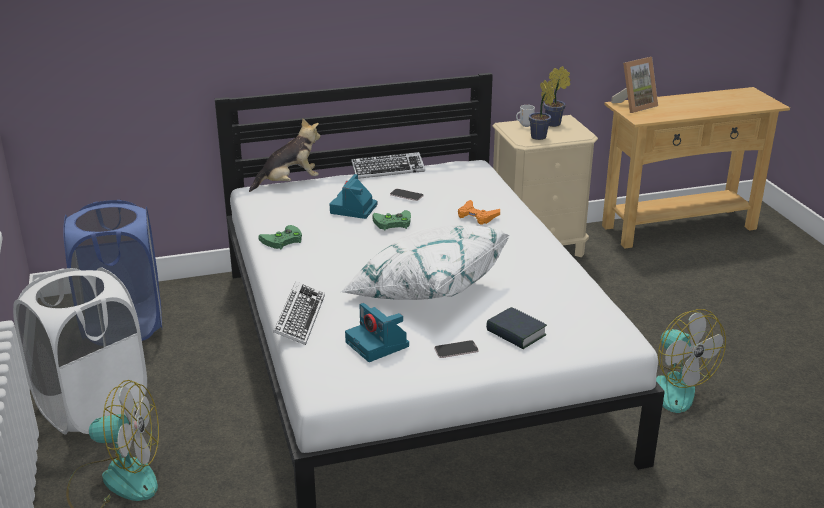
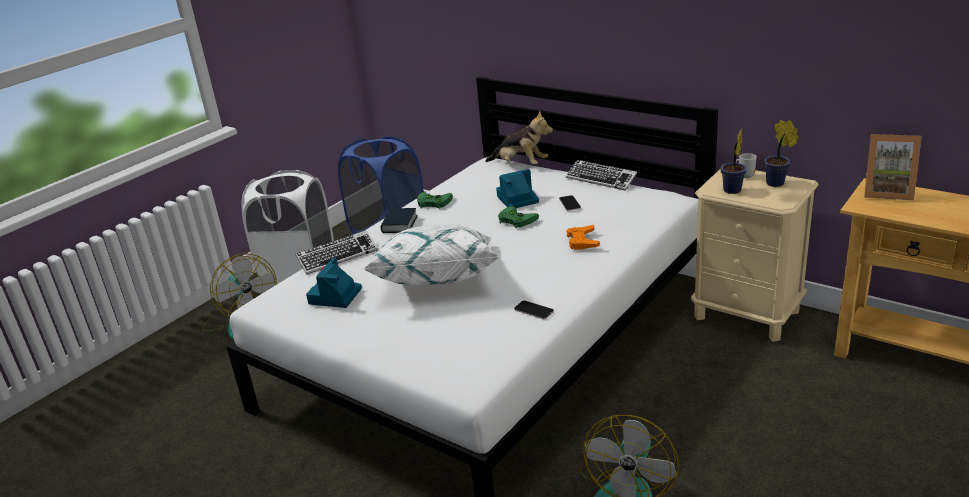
camera: 55 degrees right, 0 degrees up
phone [434,340,479,358] -> phone moved to [514,300,554,319]
book [486,307,547,349] -> book moved to [381,208,418,233]

